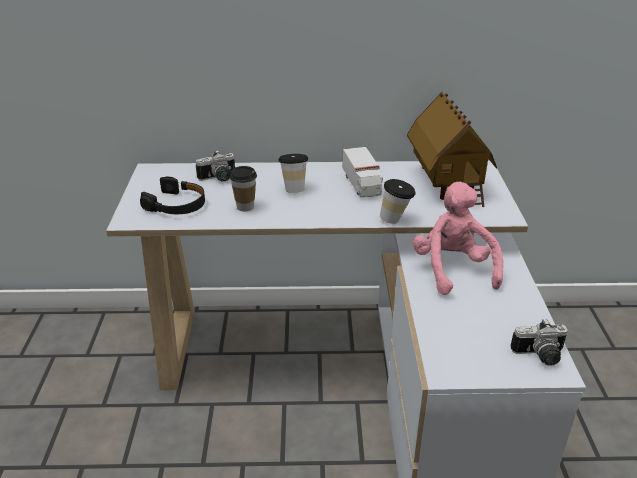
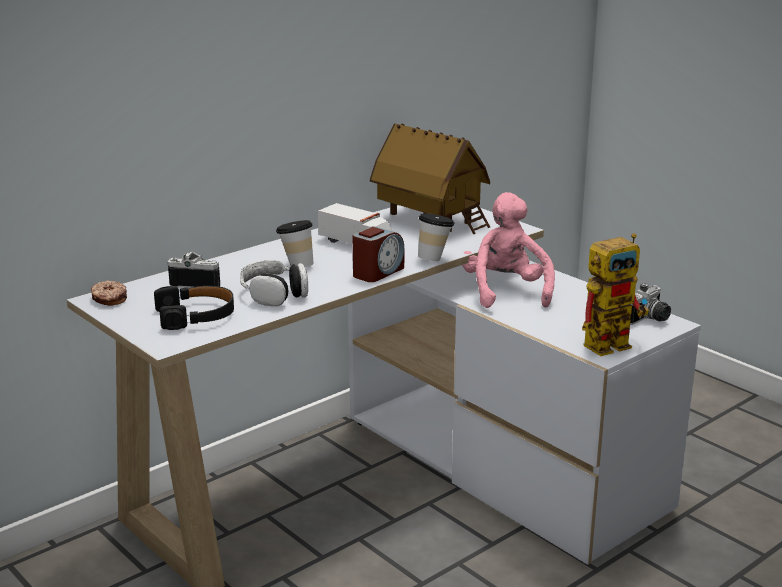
camera: 40 degrees left, 10 degrees down
camera [196,150,235,182] -> camera turned 105 degrees counterclockwise [168,252,220,288]
cup [229,166,257,211] -> headphones [240,260,308,306]
pink plush toy [413,182,503,295] -> pink plush toy turned 45 degrees clockwise [462,192,555,308]
none -> donut [91,280,127,306]
none -> alarm clock [353,226,404,282]
none -> toy robot [582,233,649,356]

